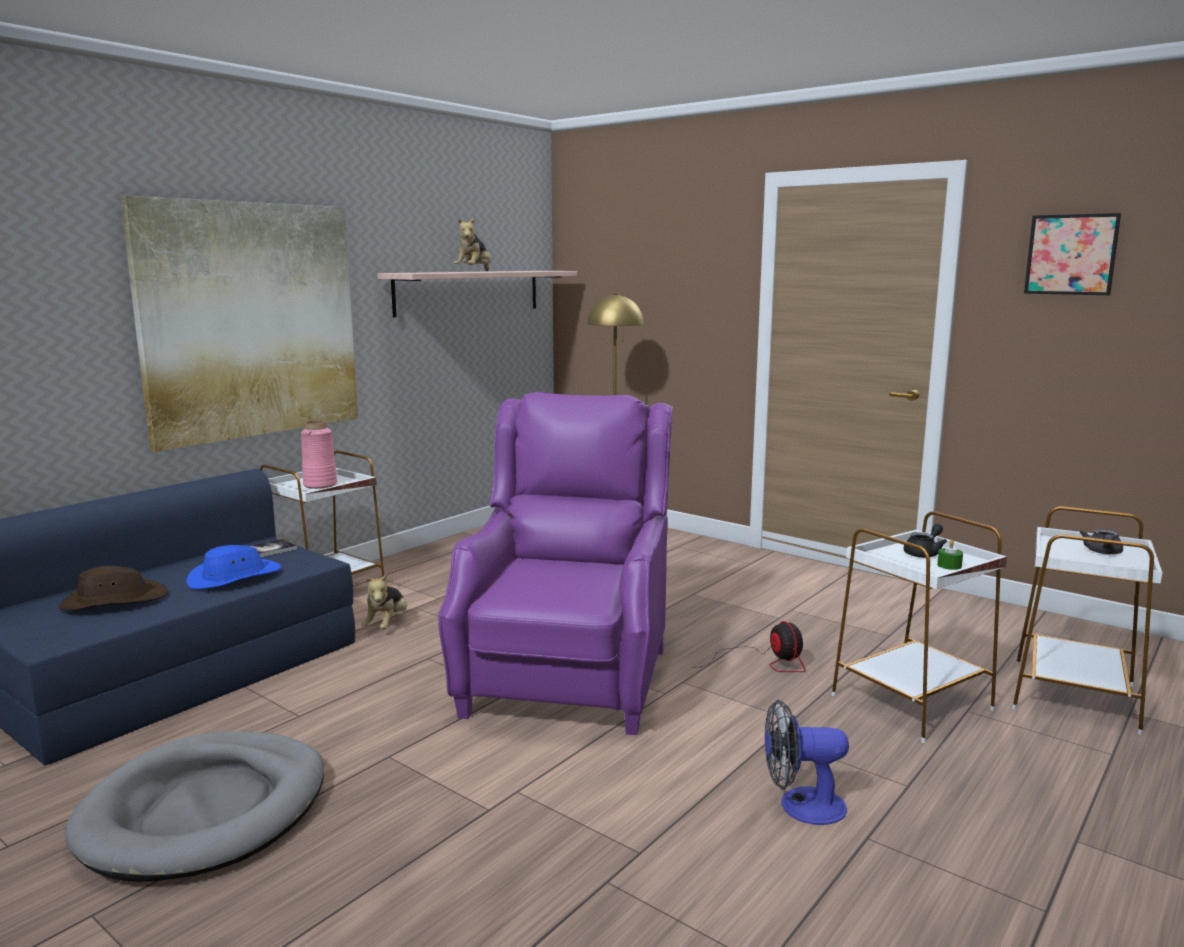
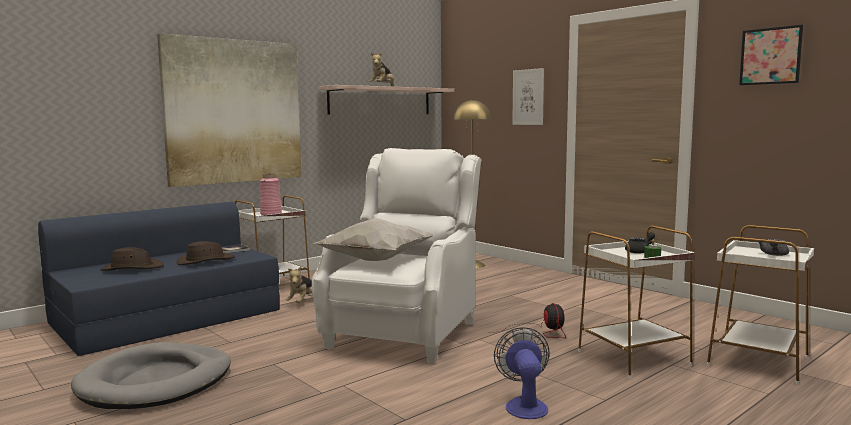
camera: 10 degrees right, 5 degrees down
blue hat [186,545,281,589] -> brown hat [176,241,235,265]
purple armchair [438,392,673,735] -> white armchair [312,148,482,364]
fan [765,700,849,825] -> fan turned 75 degrees clockwise [494,327,550,419]
none -> white pillow [314,218,434,261]
none -> picture [512,68,544,125]

